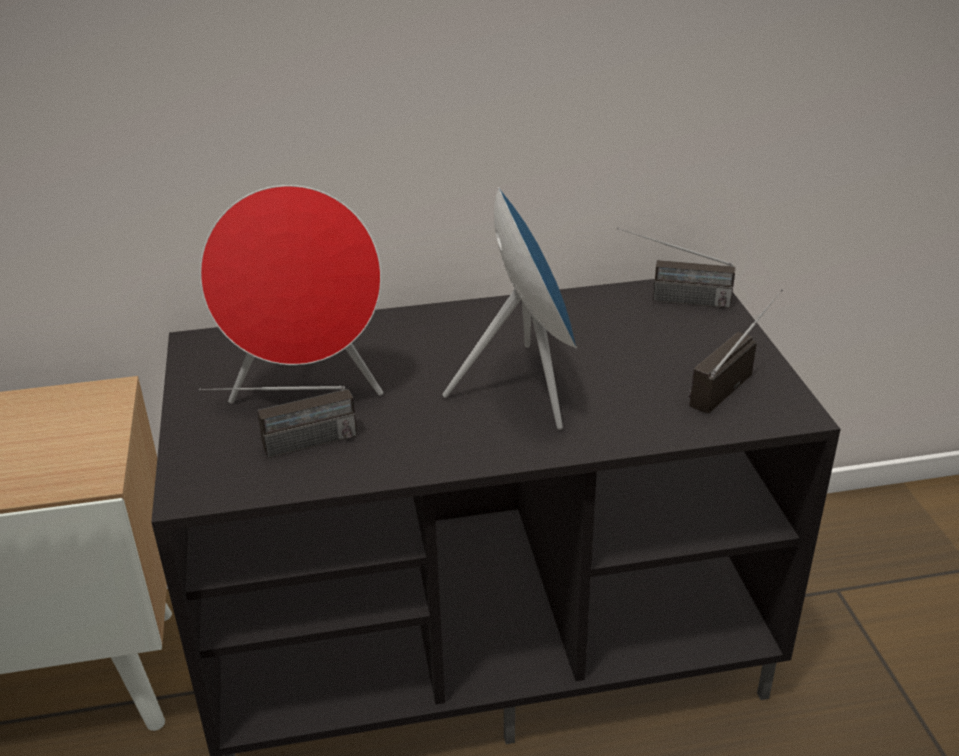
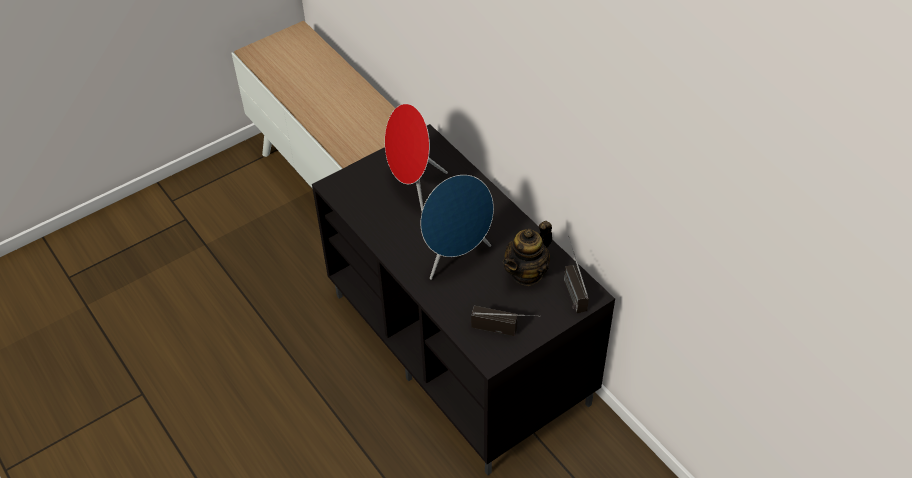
camera: 65 degrees right, 15 degrees up
radio [199,386,357,458] -> none
none -> teapot [503,221,552,286]

